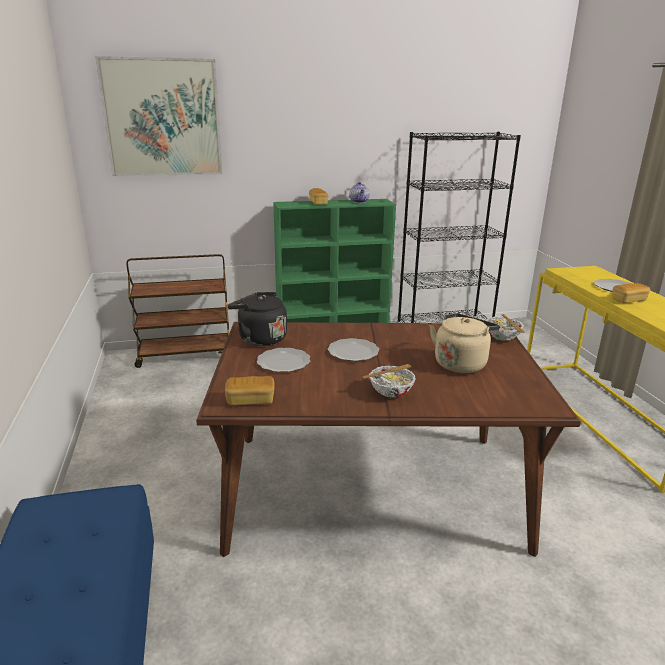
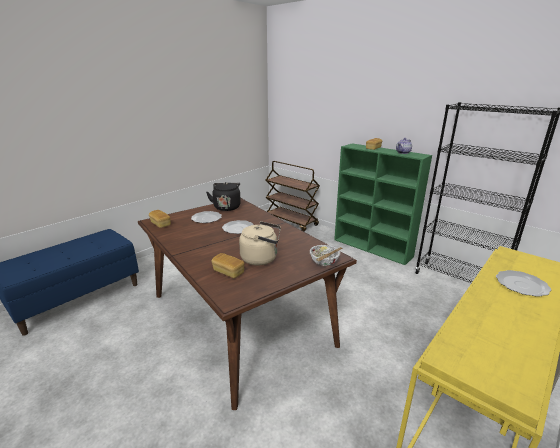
camera: 55 degrees right, 0 degrees up
picture [95,56,222,176] -> none
bowl [363,364,416,398] -> none
bread [612,283,650,303] -> bread moved to [211,253,244,278]

